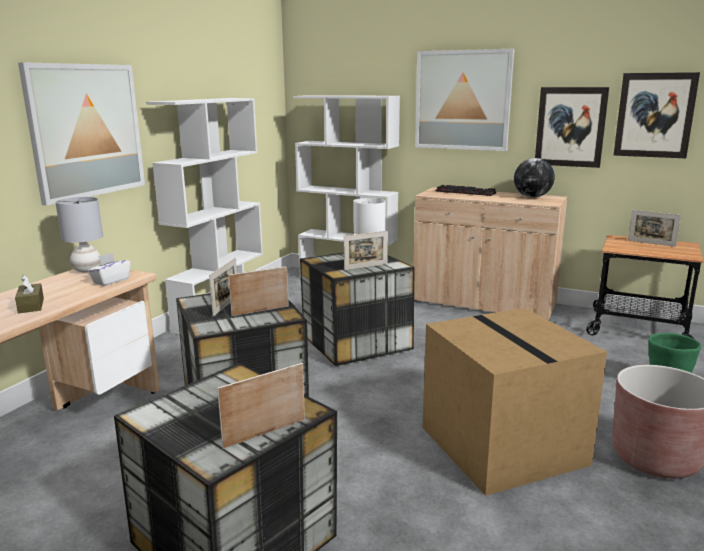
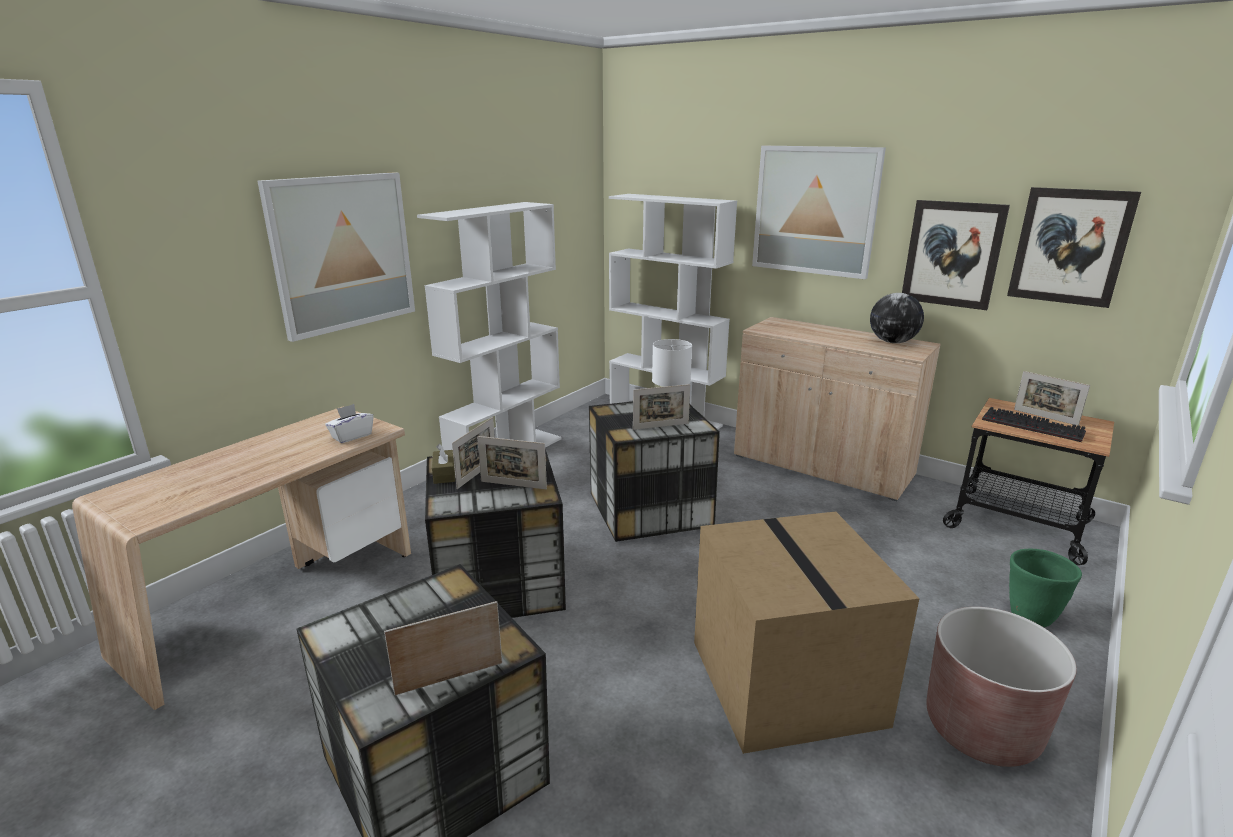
camera: 10 degrees right, 5 degrees up
brown tissue box [15,275,44,313] -> brown tissue box moved to [432,443,455,484]
grey table lamp [55,197,103,272] -> none
picture frame [229,266,289,316] -> picture frame turned 150 degrees counterclockwise [477,436,547,489]
keyboard [436,185,496,196] -> keyboard moved to [982,407,1086,442]

